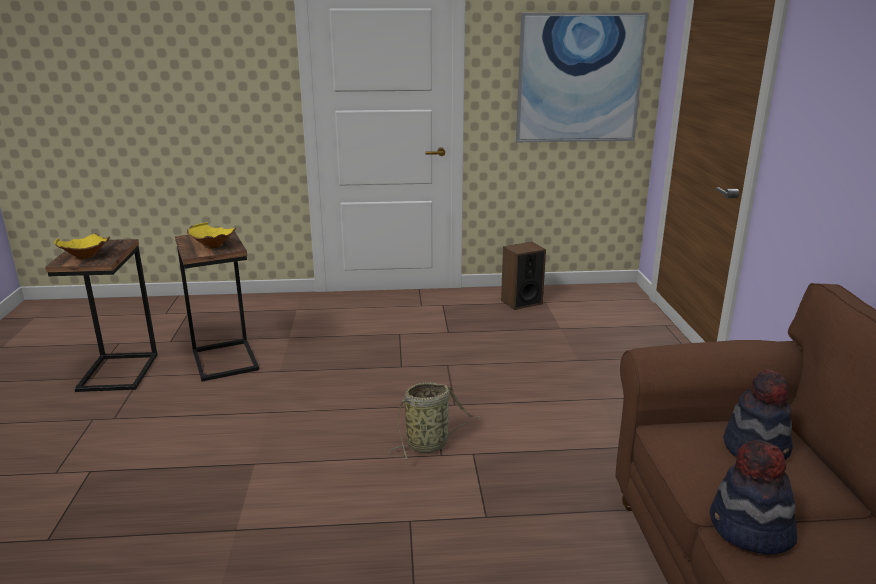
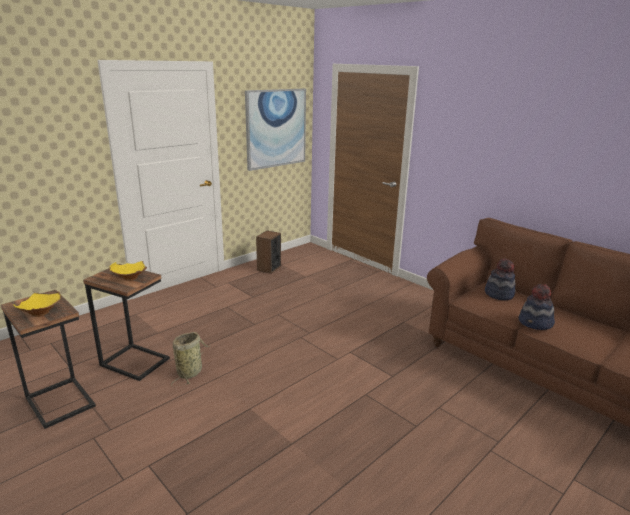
camera: 40 degrees left, 0 degrees up
basket [388,382,481,459] -> basket moved to [171,332,210,386]

